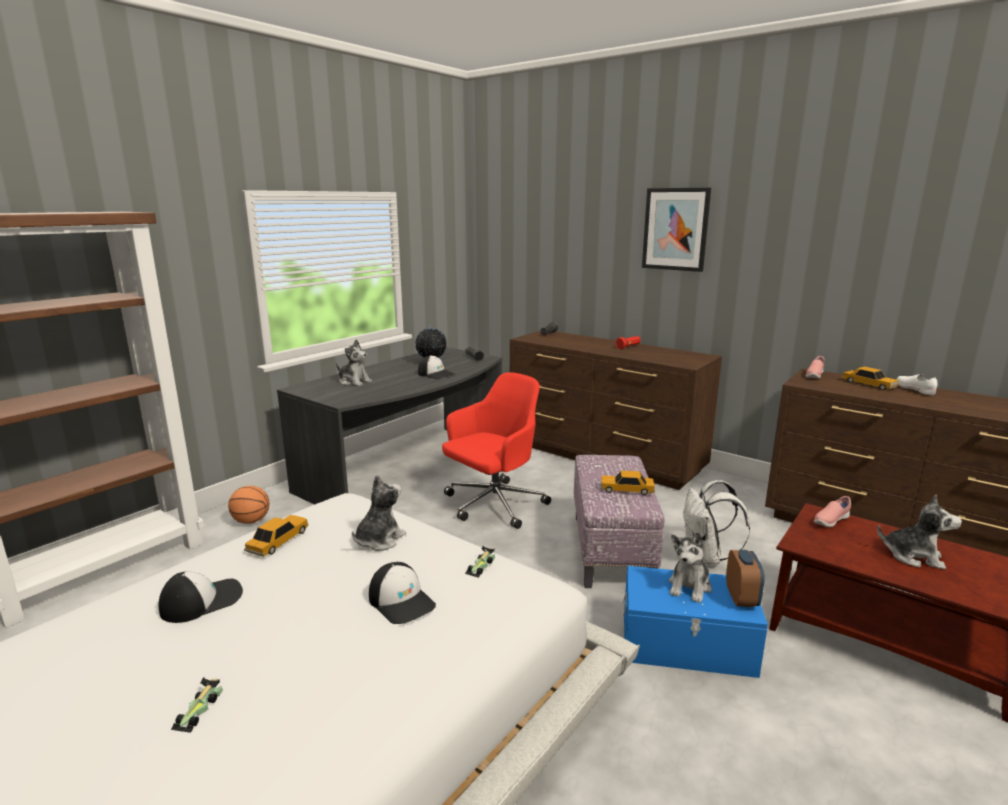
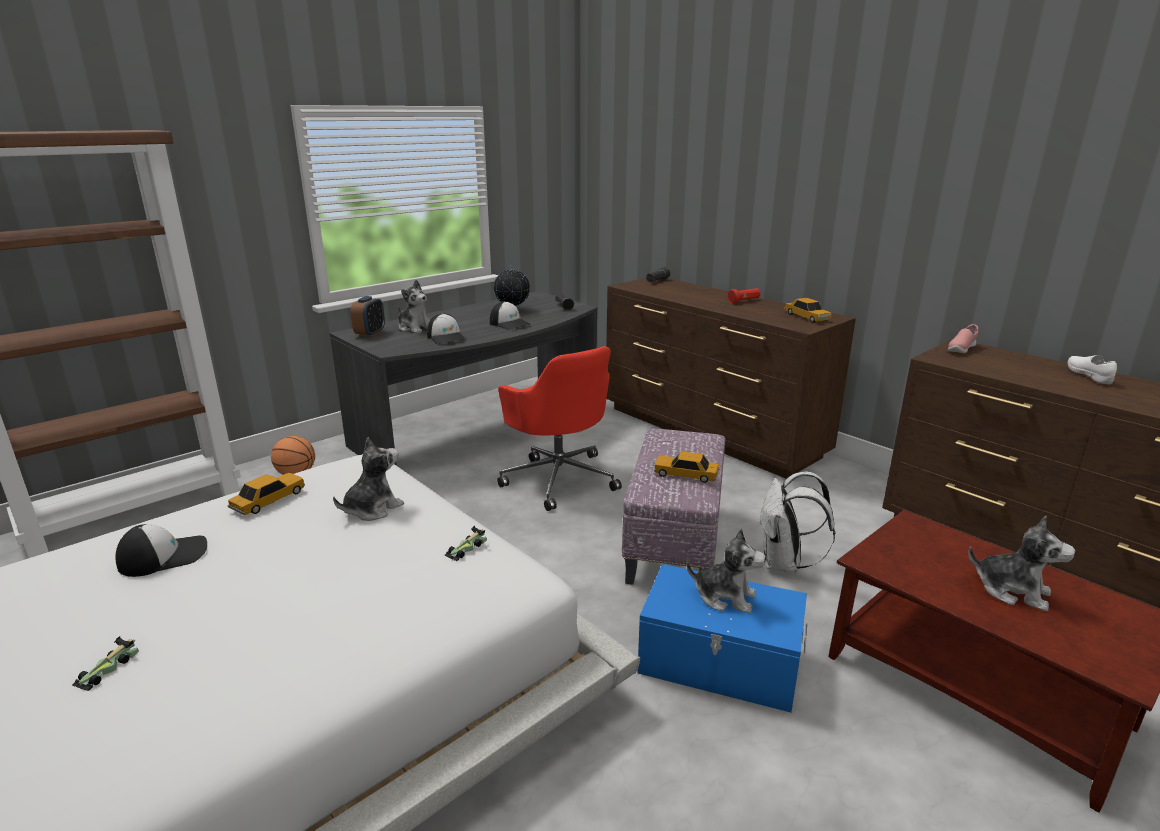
camera: 10 degrees right, 5 degrees up
cap [369,562,436,624] -> cap moved to [427,313,467,344]
red office chair [442,372,551,529] -> red office chair turned 90 degrees clockwise [497,346,622,511]
picture [642,188,711,272] -> none
plush toy [669,532,712,603] -> plush toy turned 105 degrees counterclockwise [686,529,766,613]
alarm clock [726,550,765,607] -> alarm clock moved to [351,296,385,337]
pink shoe [814,496,851,527] -> none
toy car [841,367,899,390] -> toy car moved to [784,298,831,322]

